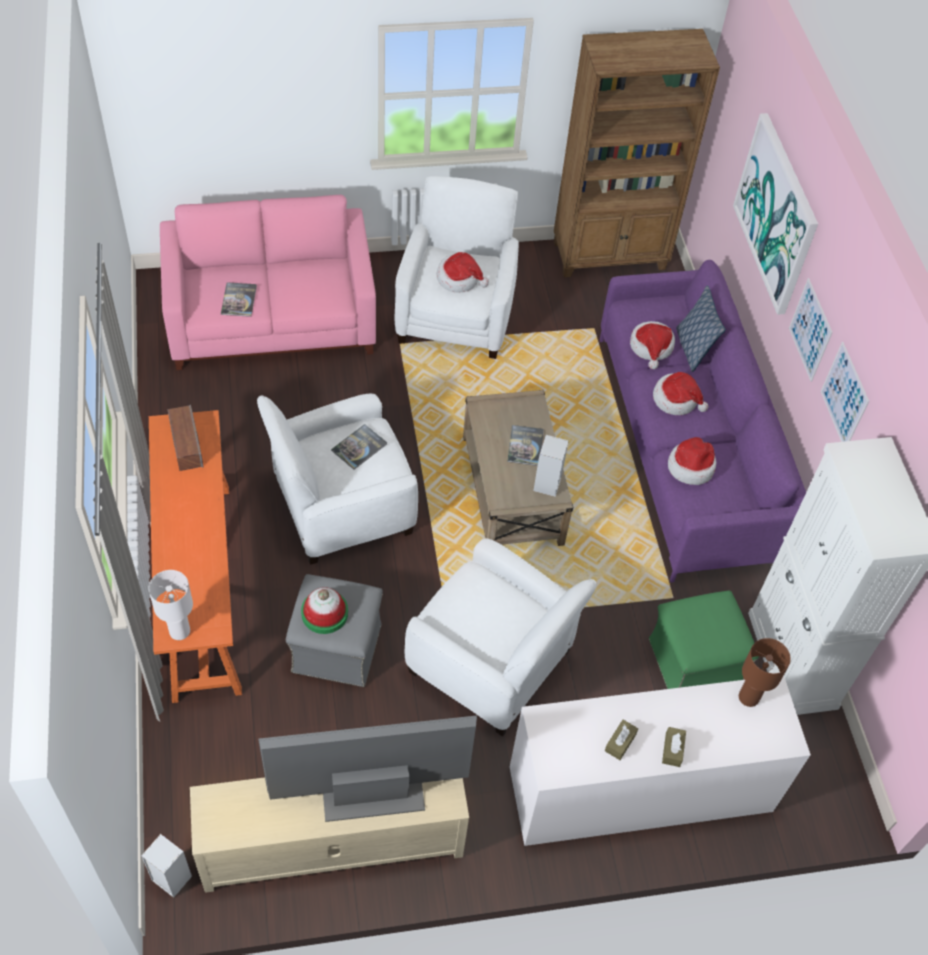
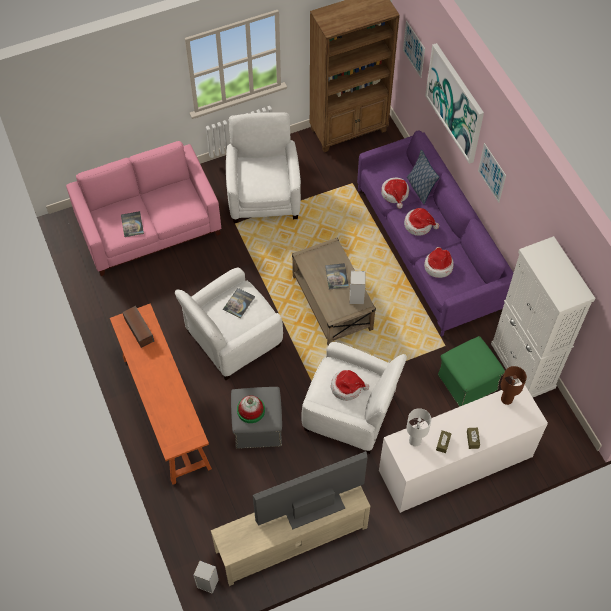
camera: 10 degrees left, 5 degrees up
white table lamp [149,570,193,640] -> white table lamp moved to [406,408,431,447]
hat [437,252,489,293] -> hat moved to [331,370,369,401]
picture [821,342,869,442] -> picture moved to [403,21,425,78]

